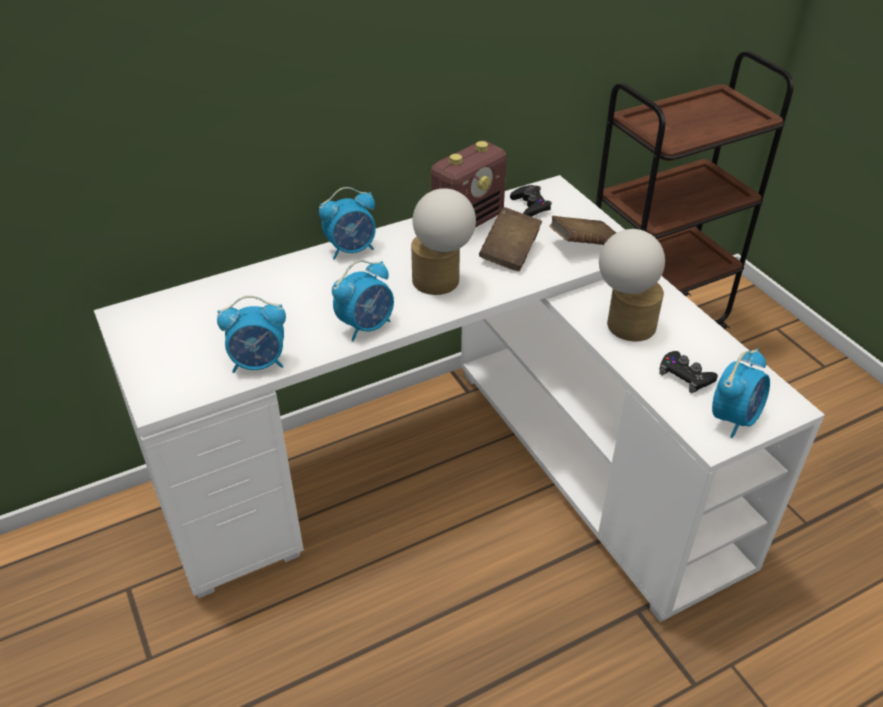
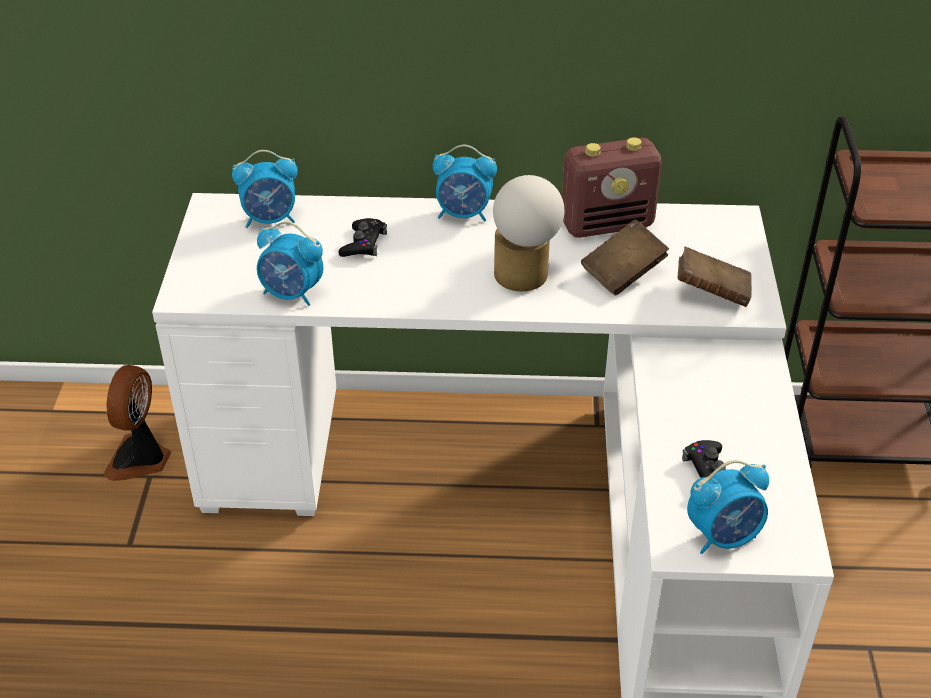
camera: 30 degrees right, 0 degrees up
alarm clock [332,260,394,341] -> alarm clock moved to [232,150,298,228]
black game controller [510,185,552,217] -> black game controller moved to [339,218,387,257]
table lamp [599,229,665,341] -> none
none -> fan [103,365,171,481]

